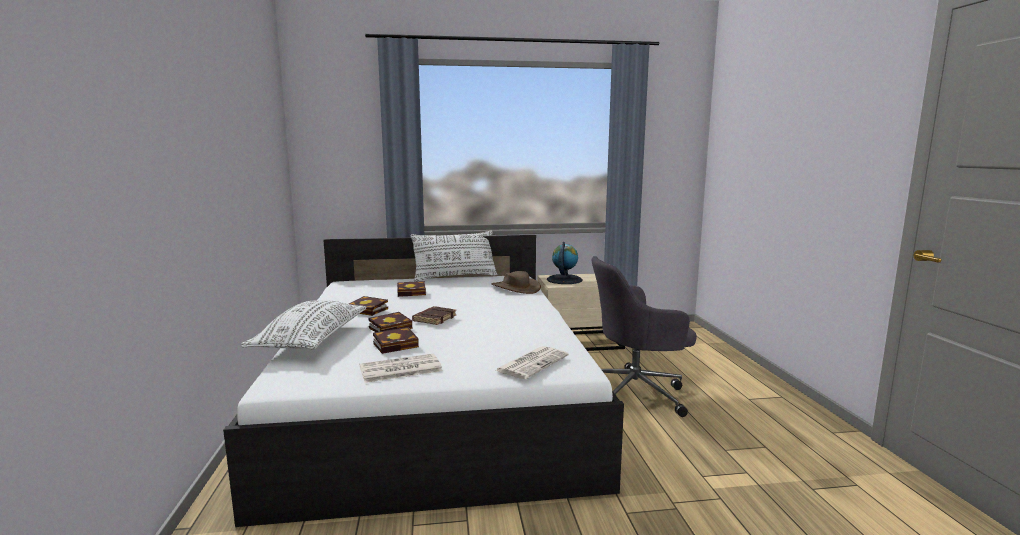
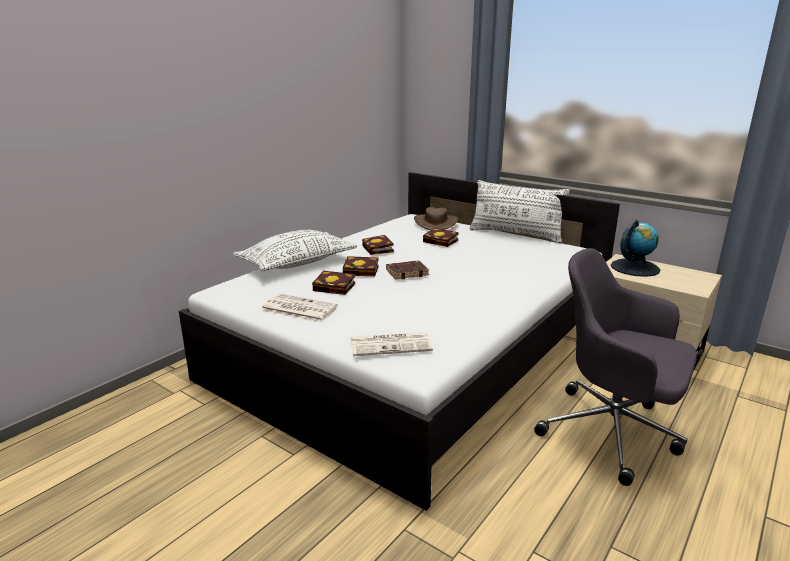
camera: 45 degrees right, 10 degrees up
brown hat [491,271,541,294] -> brown hat moved to [414,207,458,230]

